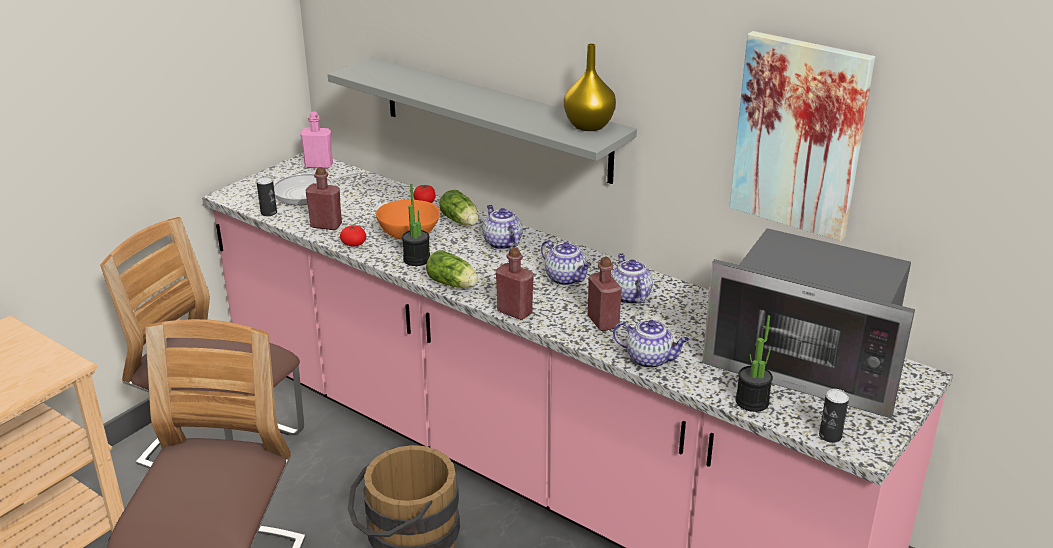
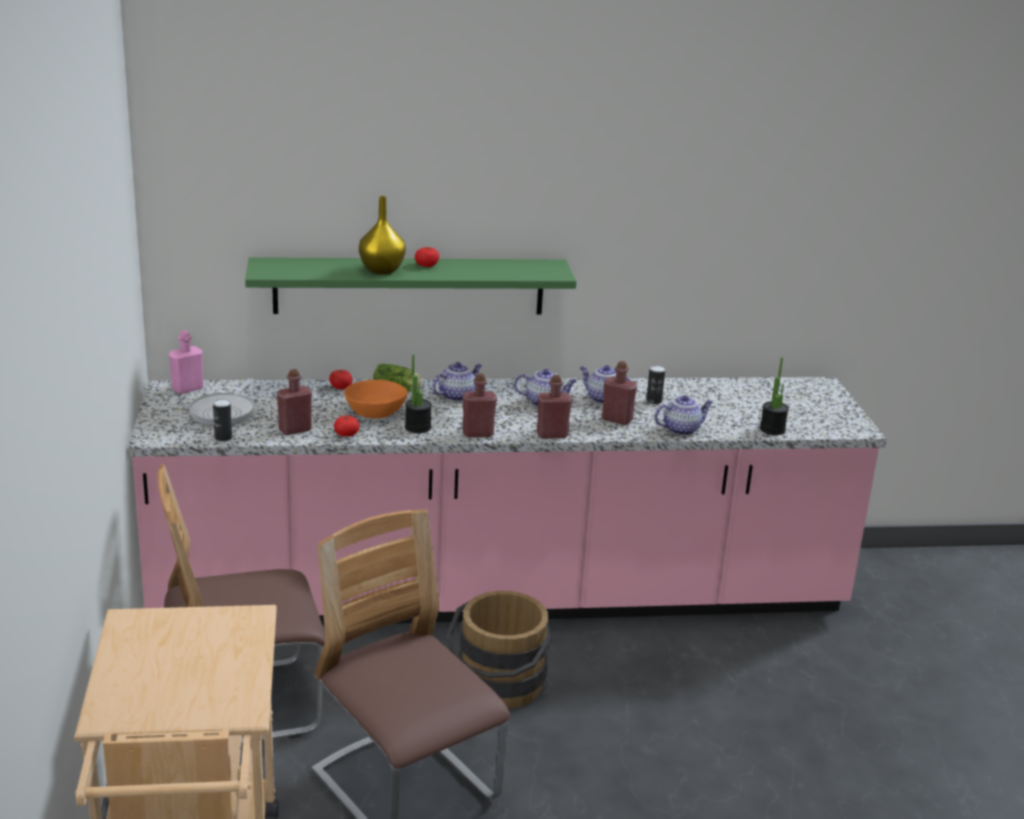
camera: 45 degrees left, 5 degrees down
grey shelf [328,57,637,184] -> green shelf [245,257,576,314]
lettuce [426,250,478,288] -> red bottle [462,373,497,437]
teapot [483,205,523,250] -> teapot turned 120 degrees clockwise [432,362,482,401]
yellow vase [564,44,616,131] -> yellow vase moved to [359,196,406,275]
microwave [702,228,915,418] -> none
picture [729,31,875,241] -> none
can [819,389,849,443] -> can moved to [646,365,665,404]
none -> tomato [415,247,439,267]

